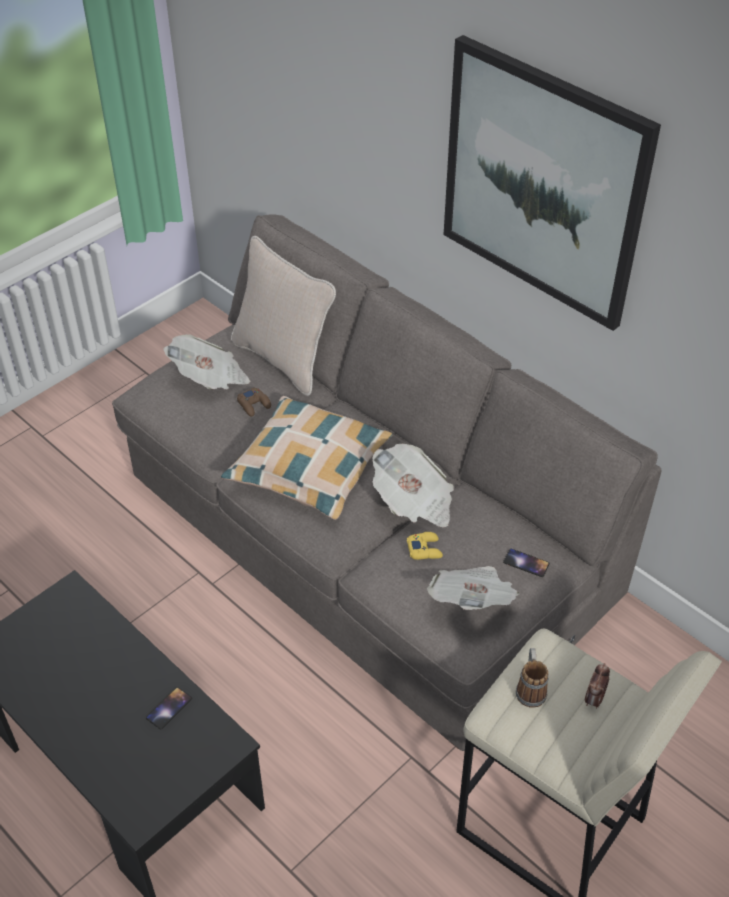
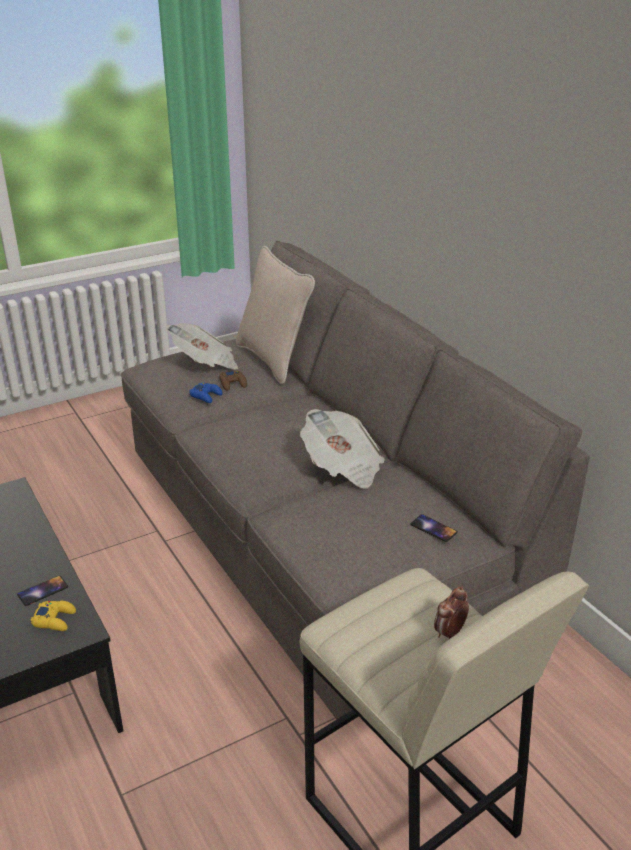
camera: 15 degrees right, 15 degrees down
pillow [221,396,392,520] -> none
yellow game controller [407,532,443,560] -> yellow game controller moved to [31,601,76,631]
newspaper [427,566,519,610] -> none
picture [444,35,661,331] -> none
mug [516,648,549,708] -> none
none -> blue game controller [189,383,223,403]

